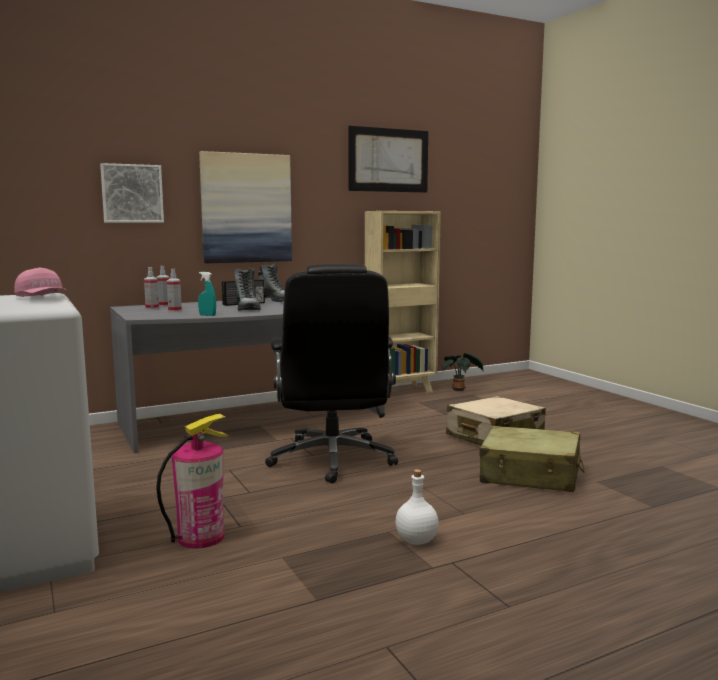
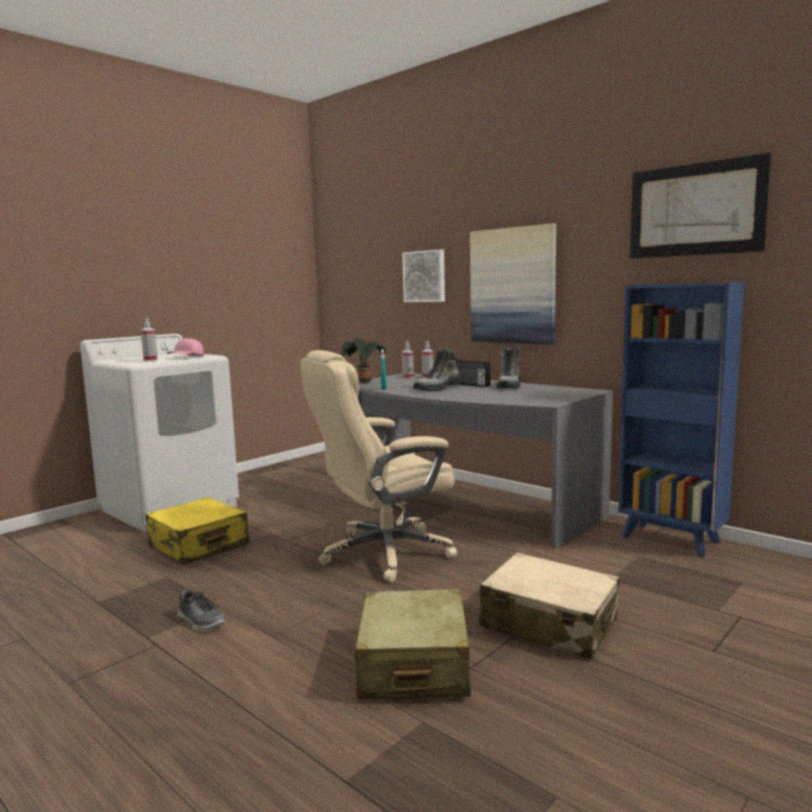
camera: 70 degrees right, 0 degrees up
fire extinguisher [156,414,229,549] -> yellow suitcase [145,497,250,565]
spray bottle [167,269,182,312] -> spray bottle moved to [141,318,158,361]
black office chair [265,264,398,484] -> beige office chair [301,350,457,582]
beige bookcase [365,211,441,393] -> blue bookcase [618,282,745,557]
white bottle [395,469,439,545] -> shoe [177,589,226,631]
potted plant [442,353,483,391] -> potted plant moved to [341,338,386,383]

